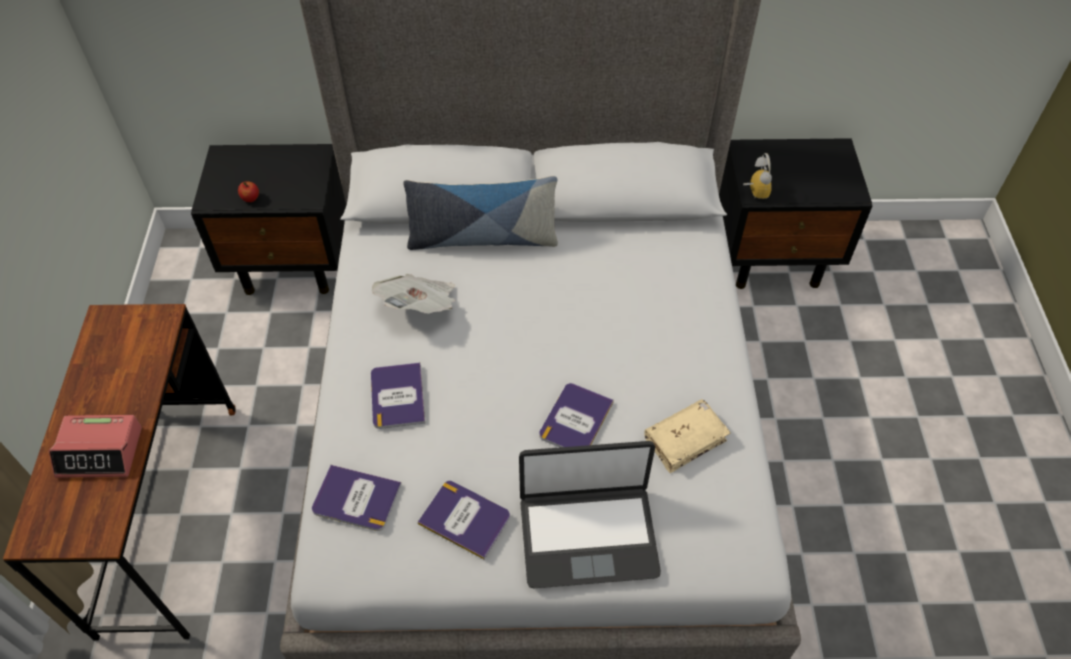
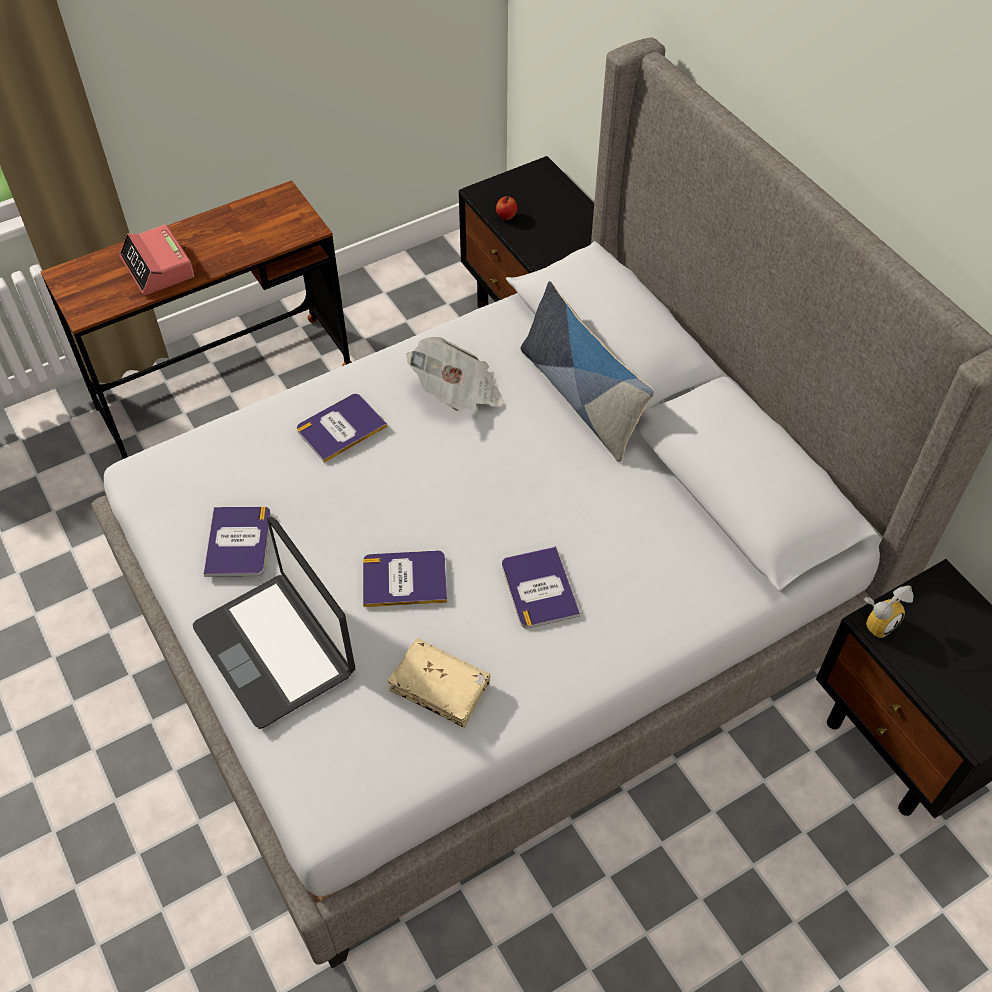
camera: 60 degrees right, 0 degrees up
book [312,465,402,531] -> book moved to [502,547,580,628]

